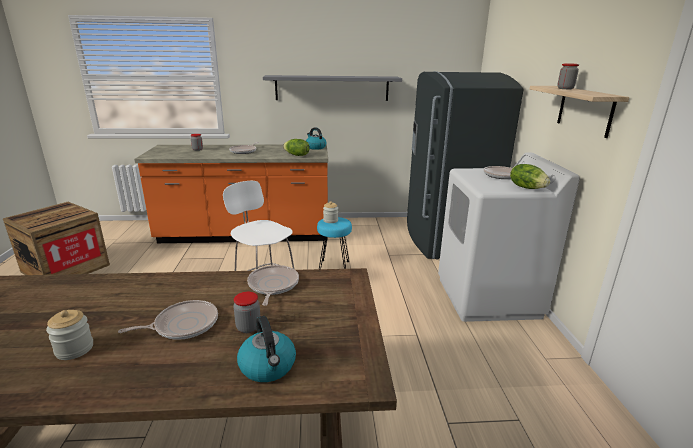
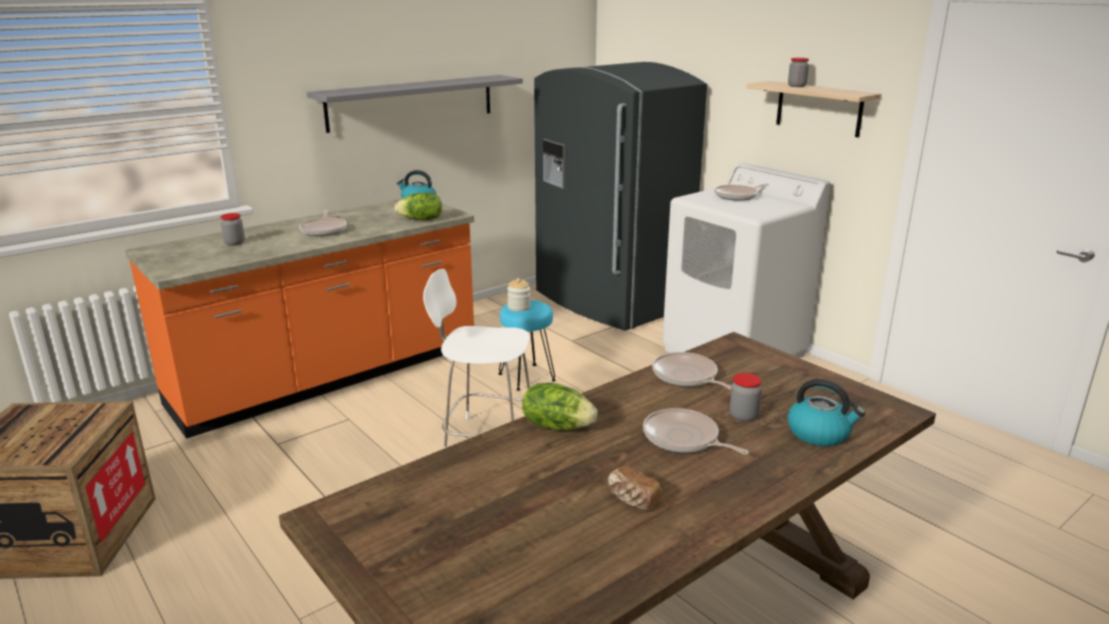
camera: 35 degrees left, 0 degrees up
jar [46,310,93,360] -> bread [608,466,662,511]
frying pan [118,300,218,340] -> frying pan turned 75 degrees counterclockwise [643,408,749,455]
lettuce [510,164,550,189] -> lettuce moved to [522,383,598,430]

